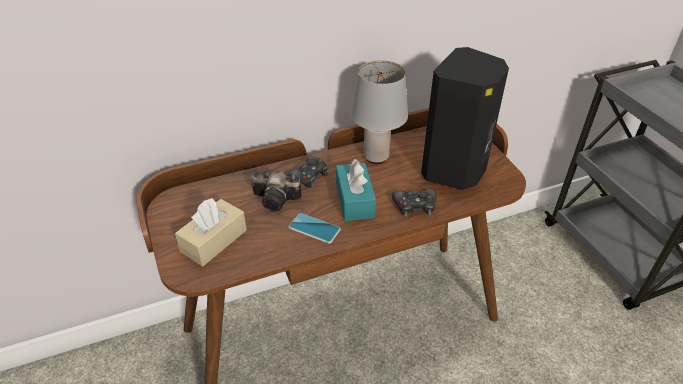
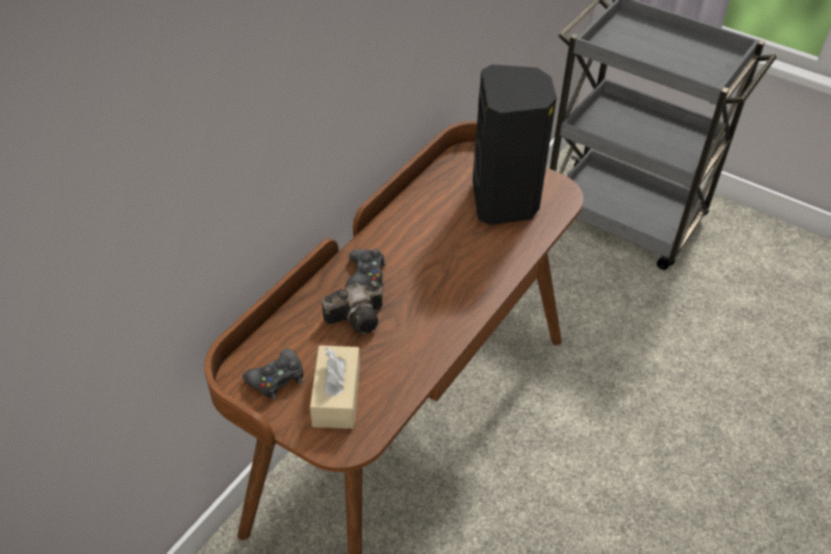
camera: 35 degrees left, 5 degrees up
phone [288,213,341,244] -> none
turquoise tissue box [336,159,376,221] -> none
grey table lamp [351,60,408,164] -> none
black game controller [392,189,436,217] -> black game controller moved to [242,348,303,400]

